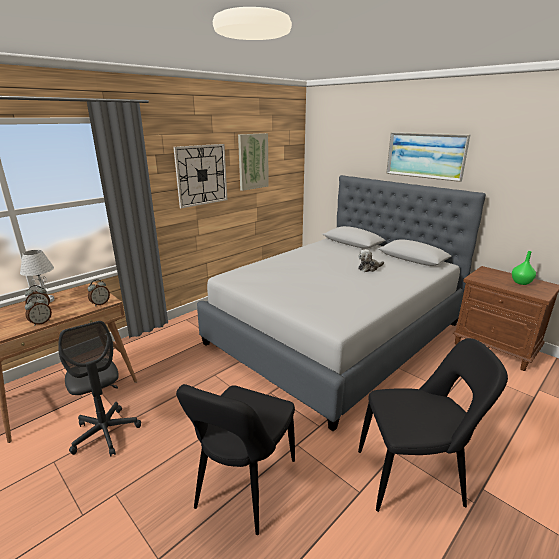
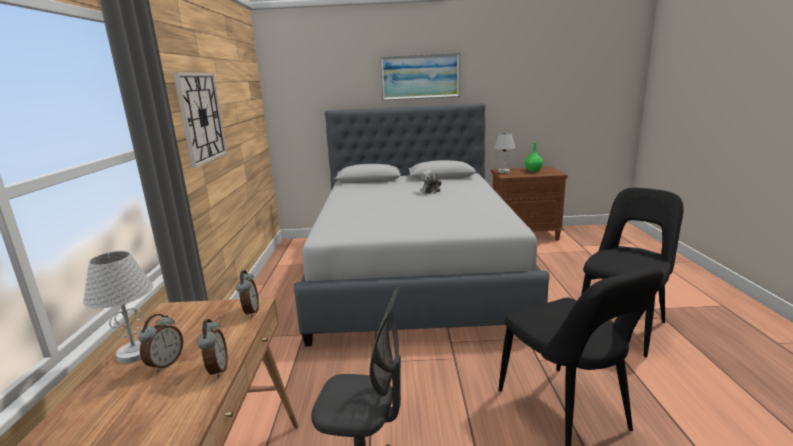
camera: 45 degrees left, 5 degrees down
picture [238,133,269,191] -> none
none -> white table lamp [494,133,516,173]

